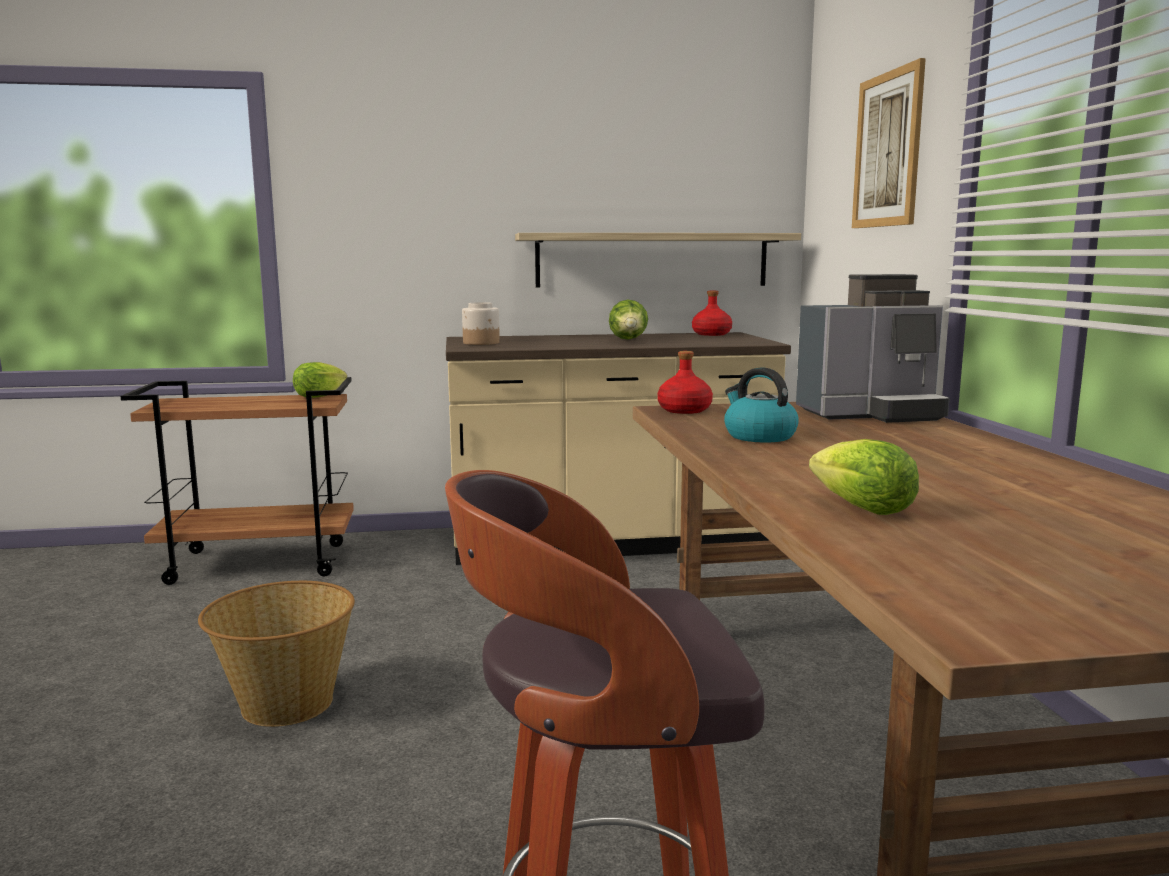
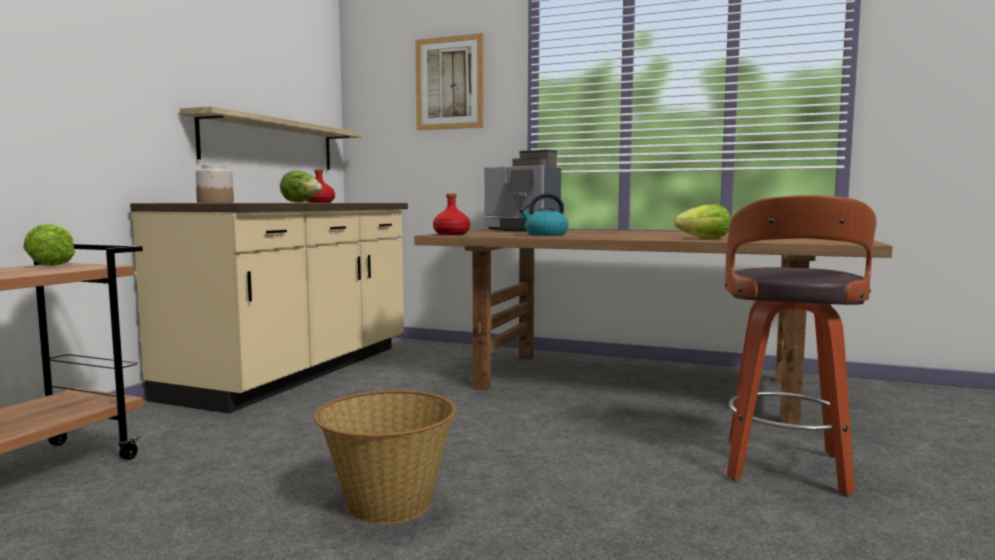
camera: 60 degrees left, 5 degrees down
coffee machine [796,274,950,423] -> coffee machine turned 105 degrees clockwise [484,149,561,232]

